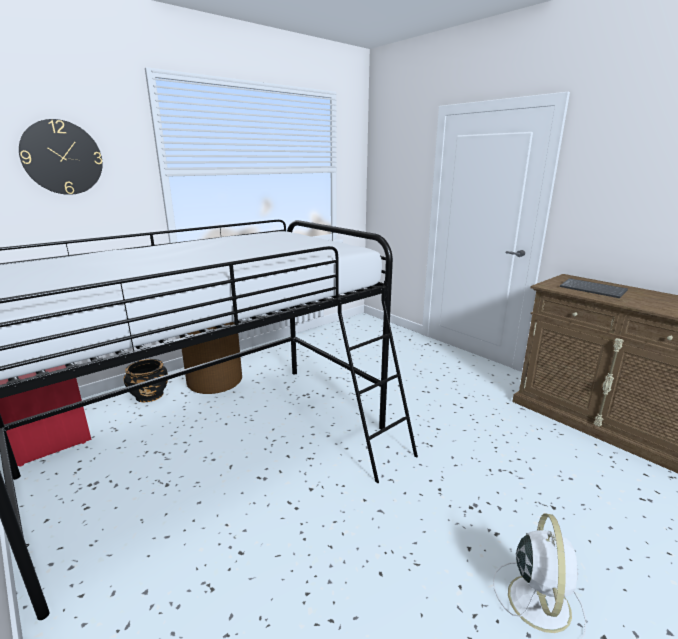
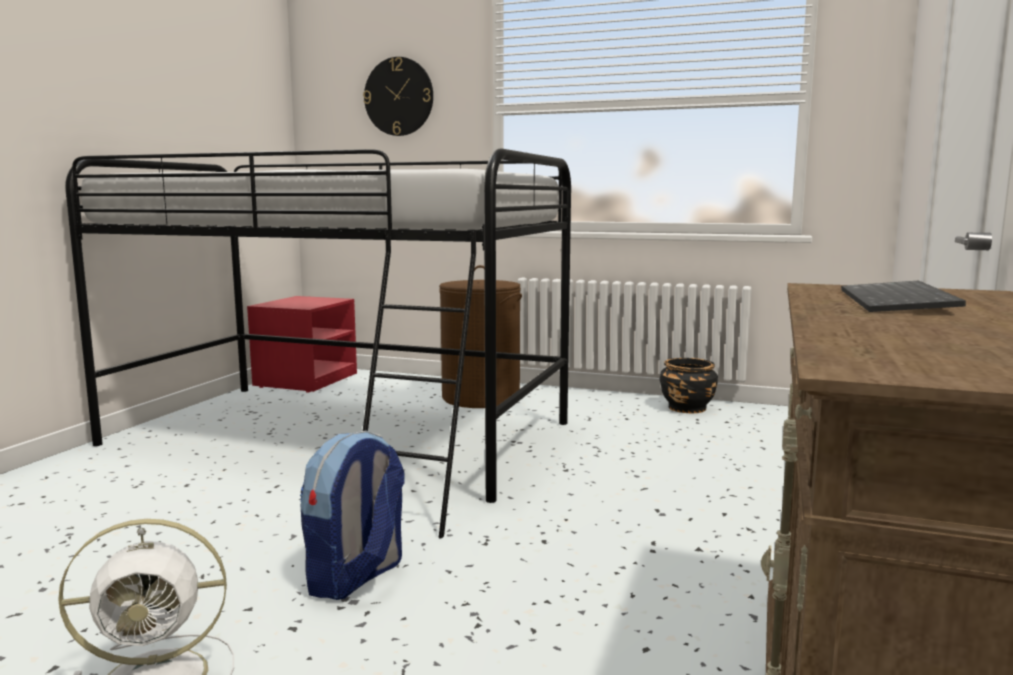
camera: 60 degrees right, 10 degrees down
black planter [123,359,168,402] -> black planter moved to [660,358,718,413]
none -> backpack [300,431,405,600]

